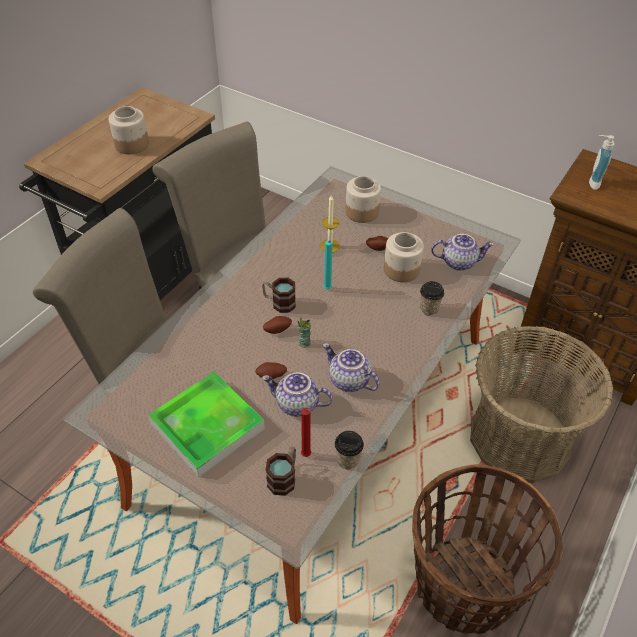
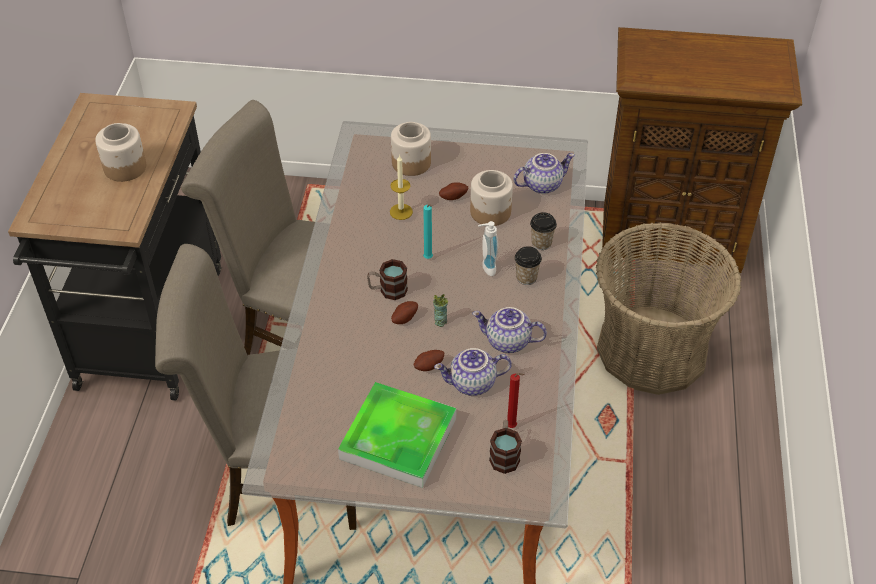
camera: 25 degrees left, 0 degrees up
cup [335,431,364,469] -> cup moved to [515,246,542,285]
basket [412,464,563,634] -> none
soap dispenser [589,135,615,190] -> soap dispenser moved to [478,221,498,276]

